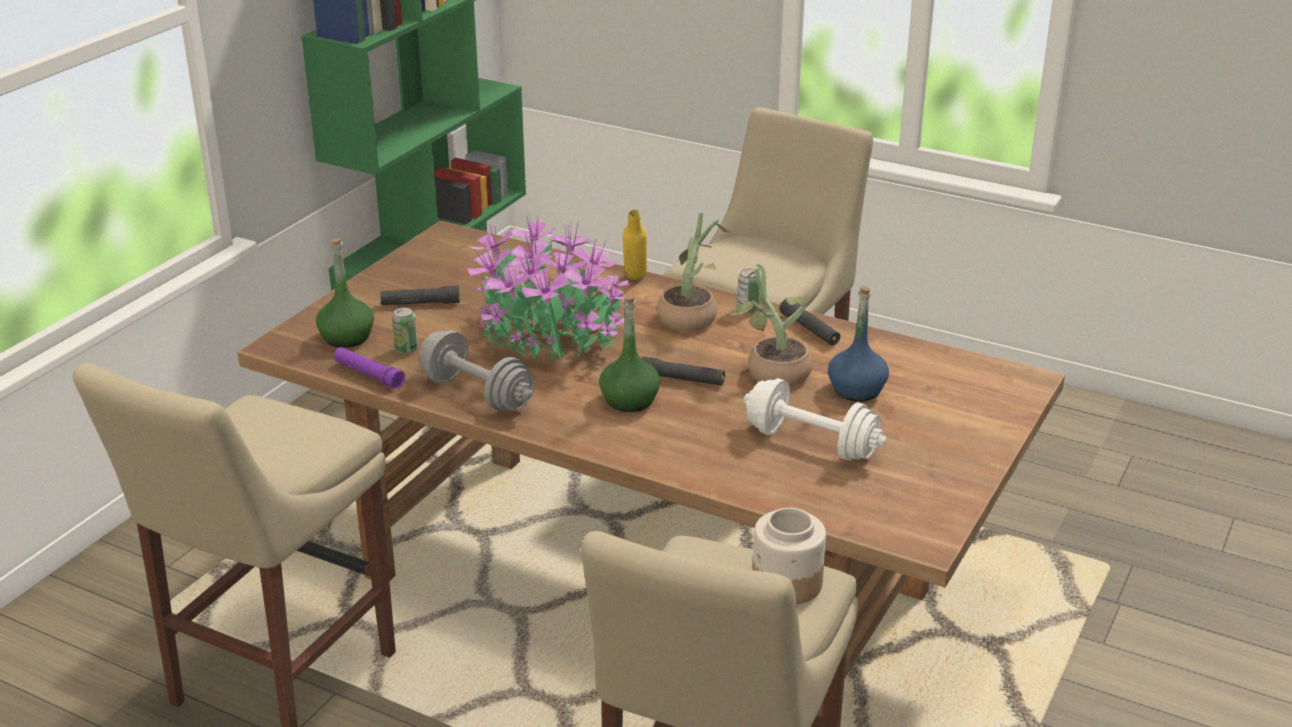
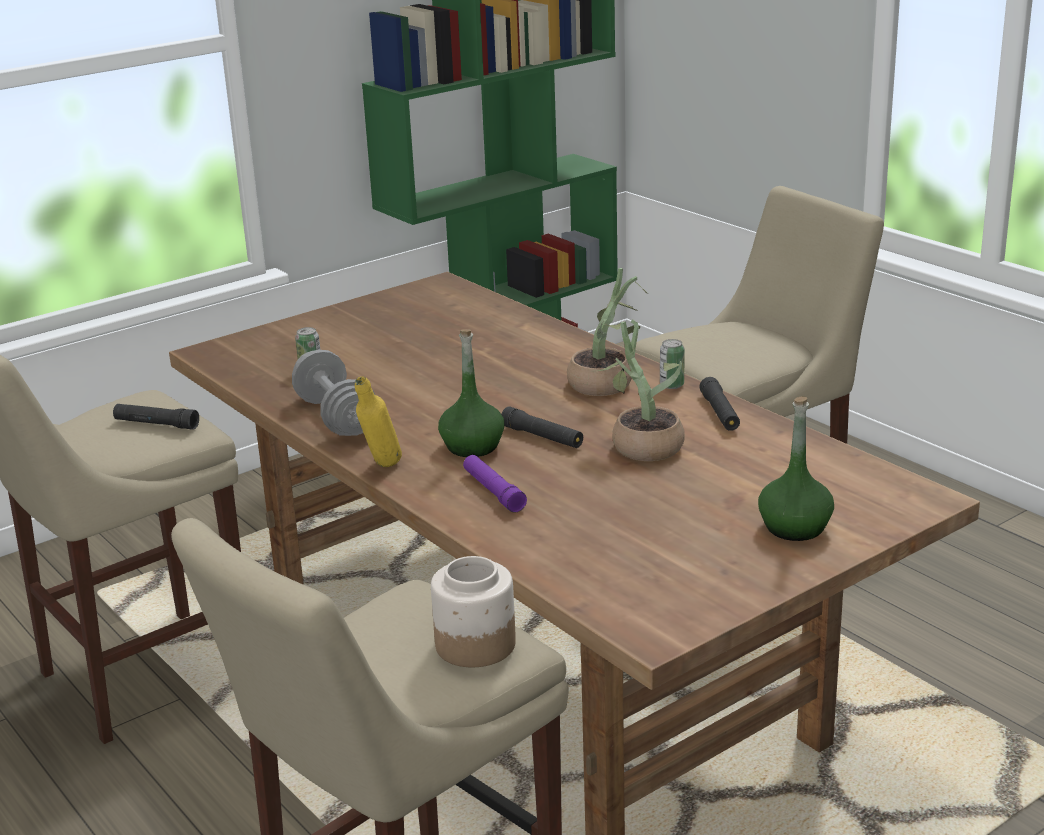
camera: 25 degrees right, 5 degrees down
green bottle [316,238,374,348] -> green bottle moved to [758,396,834,541]
purple flashlight [334,347,405,389] -> purple flashlight moved to [463,455,527,513]
black flashlight [380,285,460,305] -> black flashlight moved to [113,404,199,430]
potted plant [467,215,629,361] -> none
yellow bottle [623,210,647,280] -> yellow bottle moved to [355,376,402,467]
white dumbbell [744,378,886,461] -> none
blue bottle [828,286,889,402] -> none

